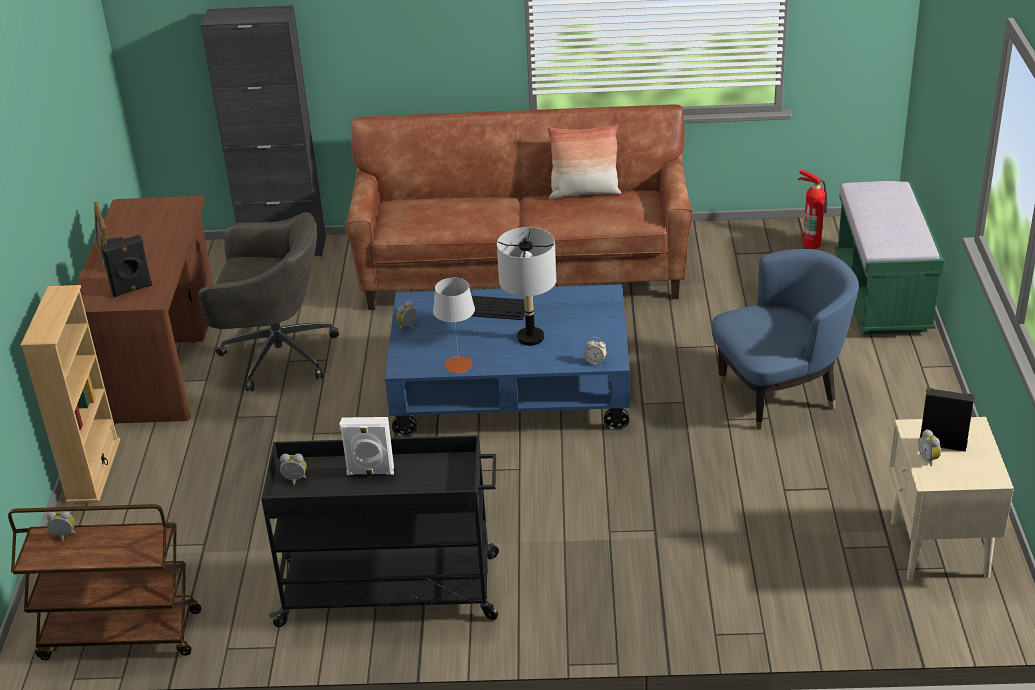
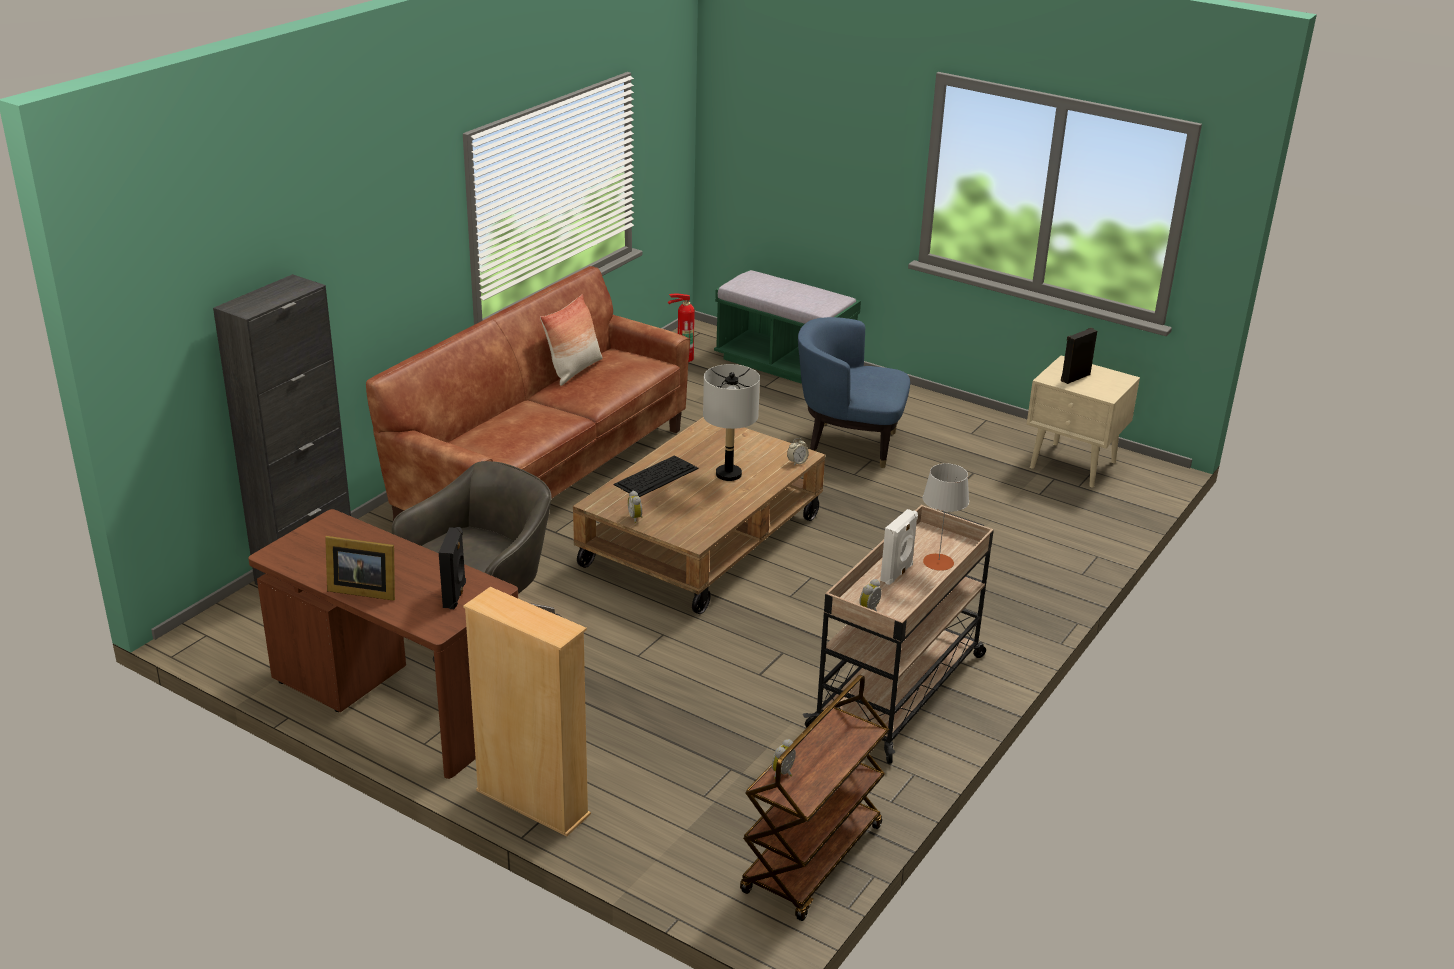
camera: 60 degrees left, 5 degrees down
black cart [261,435,499,627] -> beige cart [803,505,994,764]
blue coffee table [385,284,630,437] -> brown coffee table [573,417,825,614]
grey table lamp [433,278,475,373] -> grey table lamp moved to [923,464,969,571]
blue armchair [712,249,859,430] -> blue armchair turned 90 degrees counterclockwise [798,317,910,468]
alarm clock [918,429,941,466] -> none

